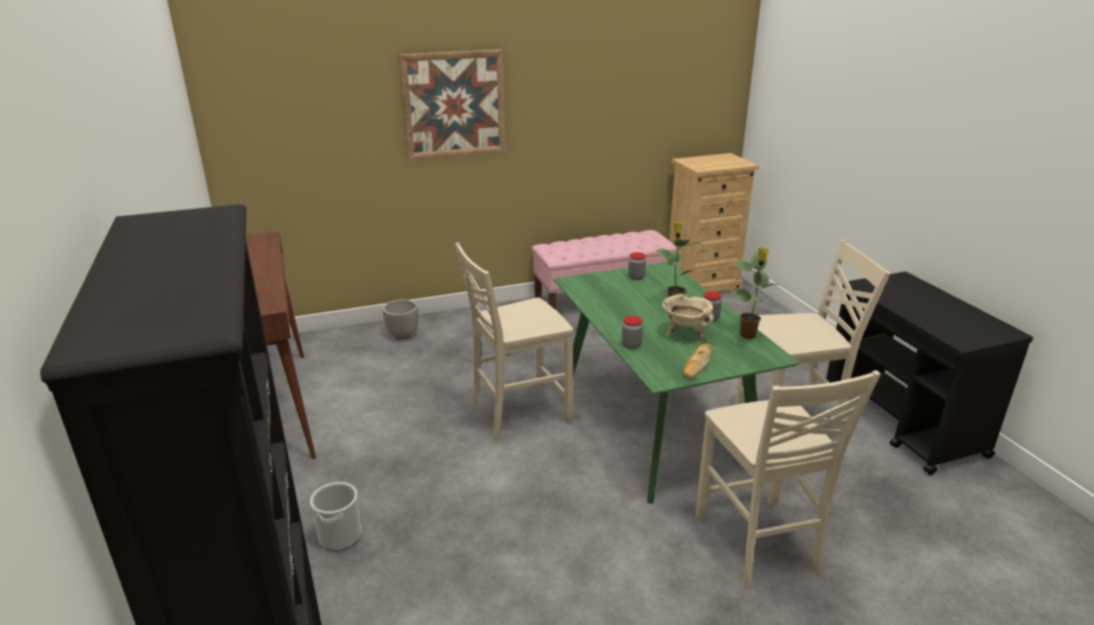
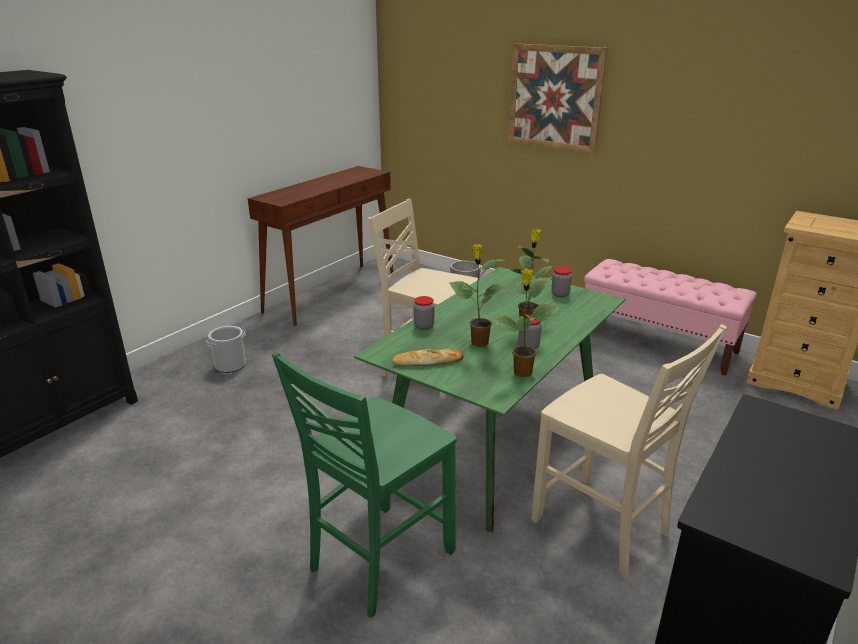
camera: 55 degrees right, 0 degrees up
beige cooking pot [662,294,714,341] -> potted plant [449,244,510,347]
beige chair [696,370,881,589] -> green chair [272,351,456,618]

